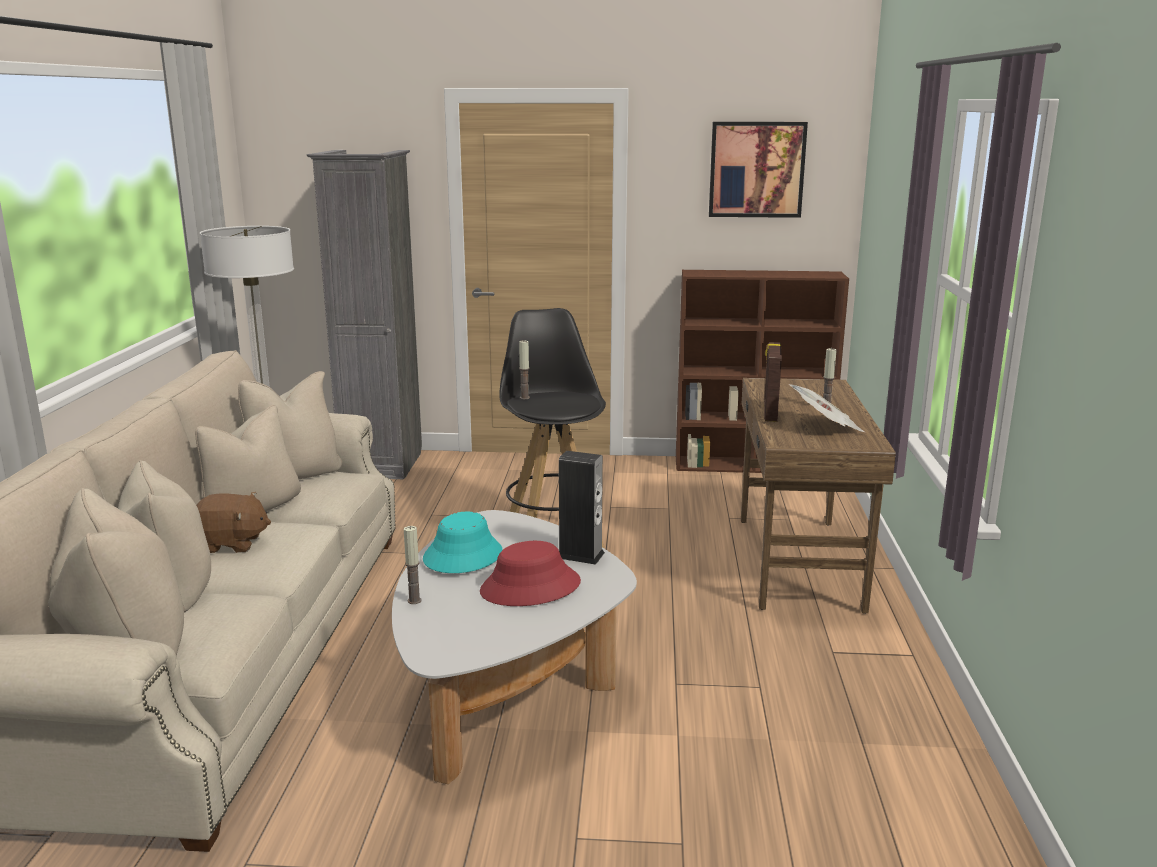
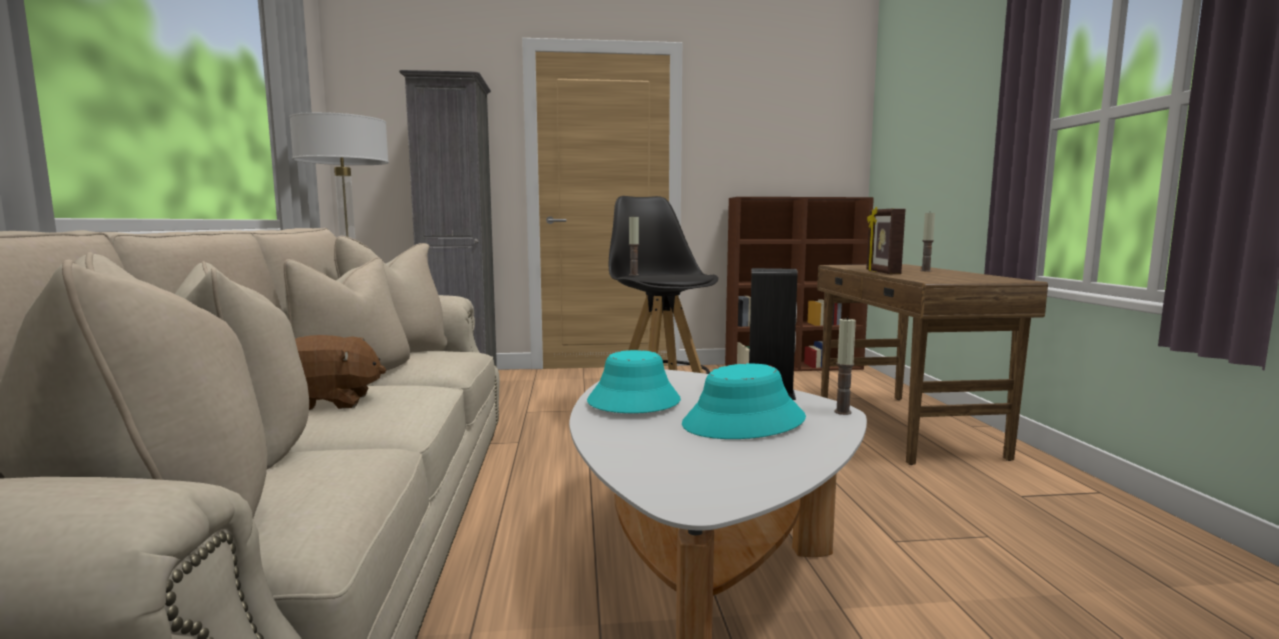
camera: 10 degrees left, 10 degrees down
candle [404,526,422,604] -> candle moved to [834,317,856,415]
red hat [480,541,581,606] -> turquoise hat [682,364,806,439]
picture [709,122,808,218] -> none
newspaper [789,384,864,432] -> none

